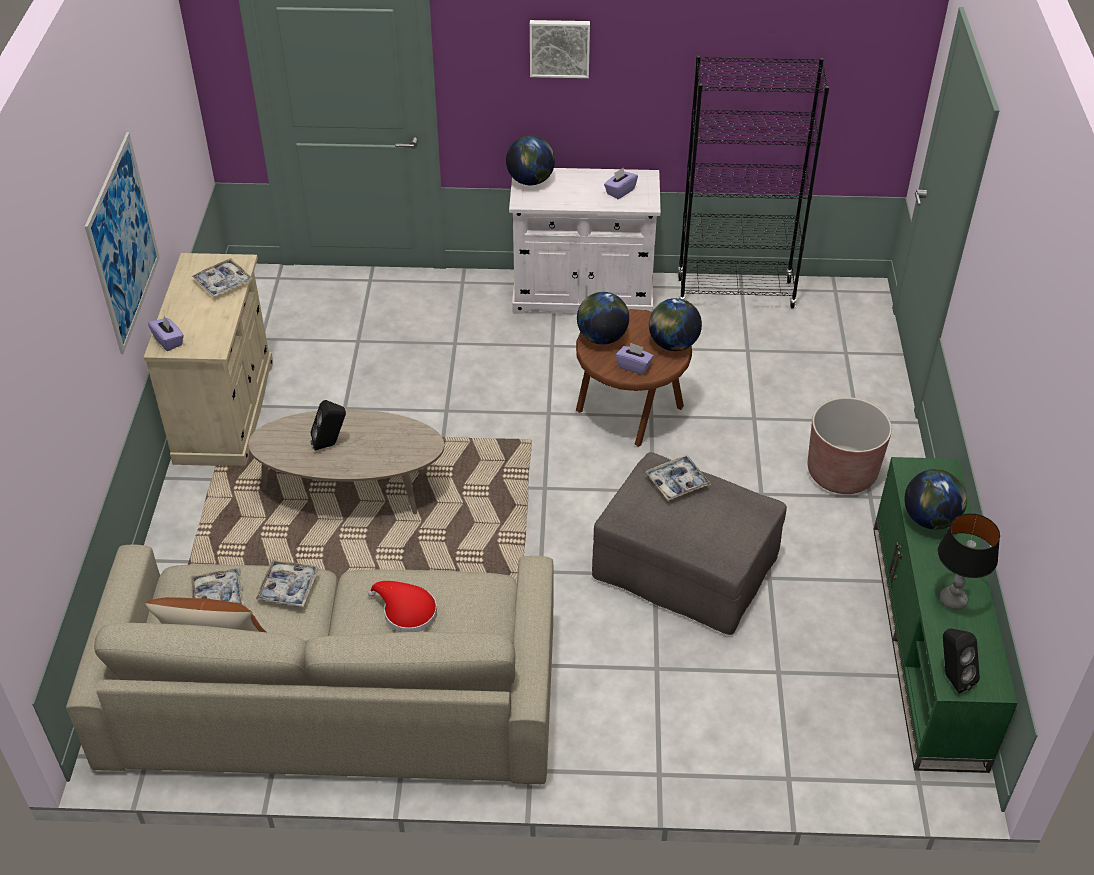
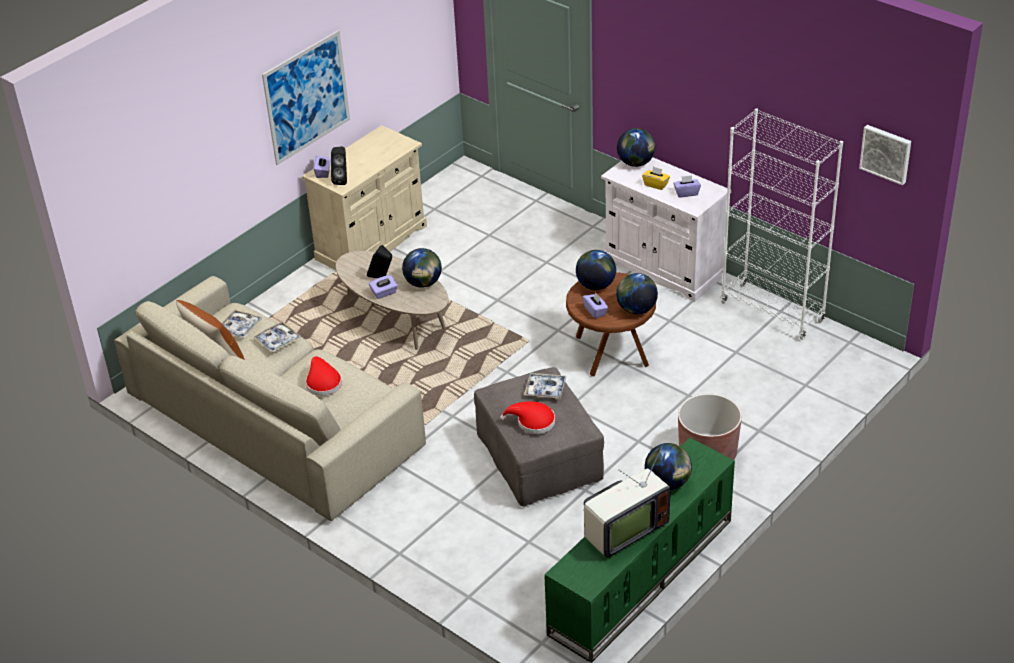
camera: 40 degrees right, 5 degrees down
tray [192,258,252,297] -> none
picture [530,20,590,78] -> picture moved to [859,125,911,185]
black bookcase [677,56,829,308] -> white bookcase [721,108,843,340]
table lamp [938,513,1000,610] -> television [584,445,670,558]
black speaker [943,628,980,694] -> black speaker moved to [331,146,347,185]
none -> purple tissue box [369,275,398,299]
none -> globe [402,248,442,288]
none -> red hat [500,402,555,434]
none -> yellow tissue box [642,166,670,190]

